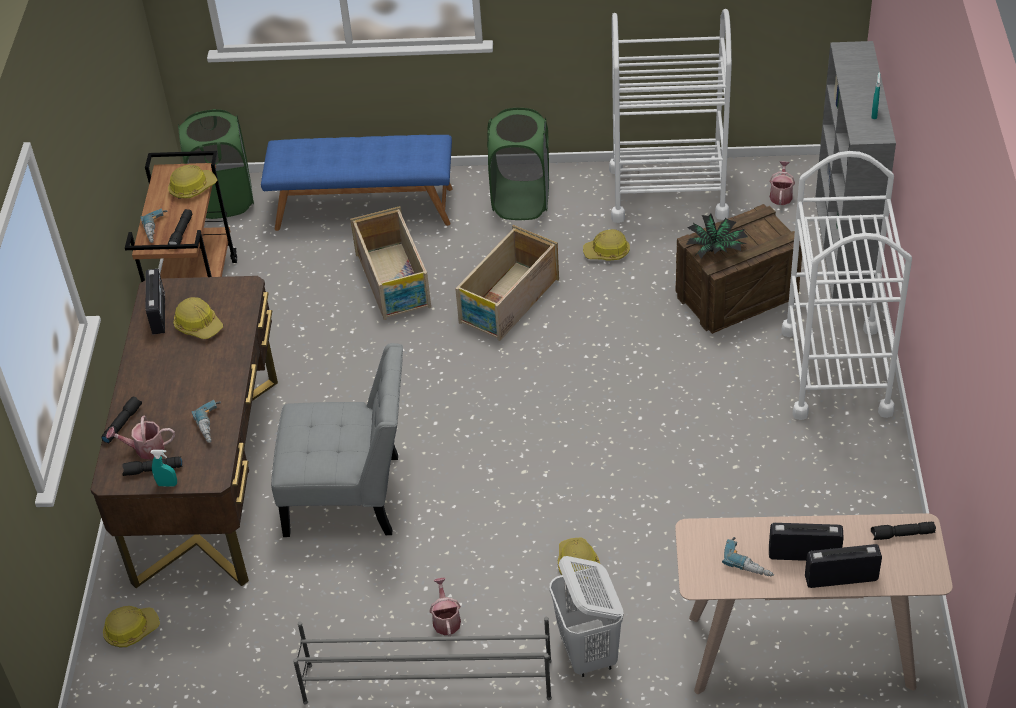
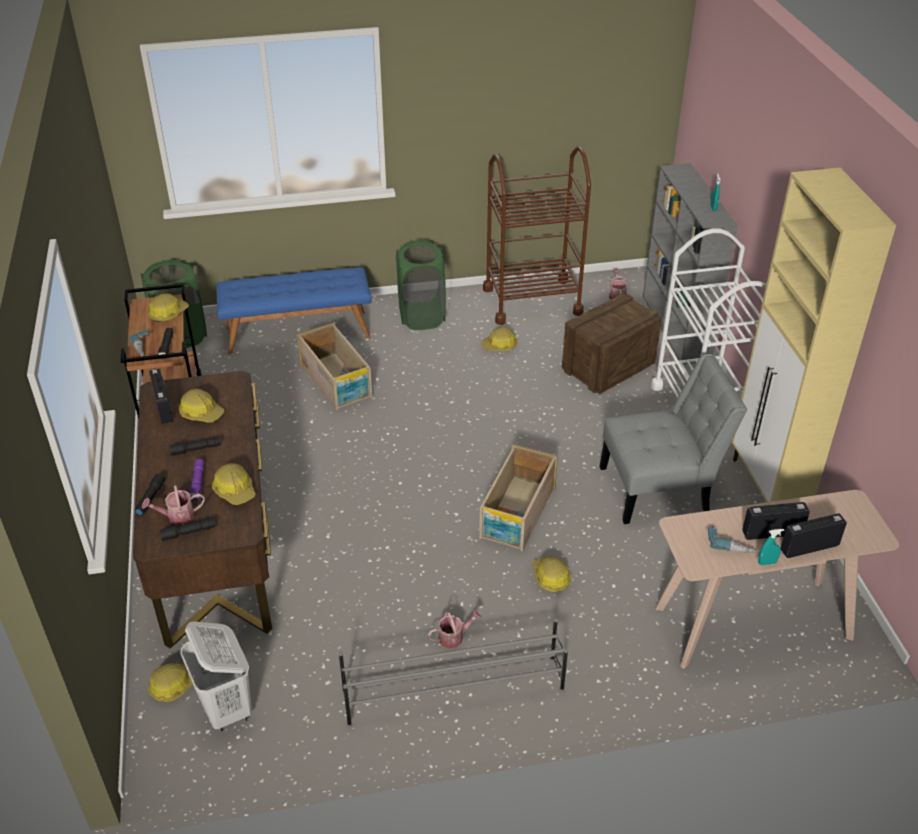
camera: 15 degrees left, 5 degrees down
turquoise spray bottle [150,450,177,487] -> turquoise spray bottle moved to [758,529,784,565]
power drill [192,400,221,443] -> hard hat [212,463,256,505]
grey chair [271,343,403,537] -> grey chair moved to [599,354,747,524]
watering can [429,578,461,636] -> watering can turned 90 degrees clockwise [428,610,482,649]
crate [455,225,559,341] -> crate moved to [479,444,558,552]
white laundry basket [549,556,623,677] -> white laundry basket moved to [181,621,252,732]
white cart [609,9,732,223] -> brown cart [483,147,591,325]
potted plant [686,214,748,258] -> none
black flashlight [871,522,936,540] -> black flashlight moved to [170,437,221,455]
none -> purple flashlight [189,459,204,500]
none -> beige cabinet [732,168,896,502]

